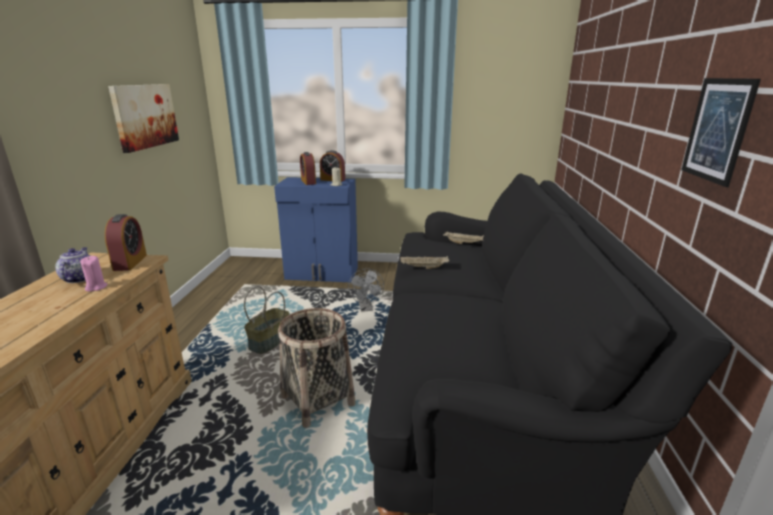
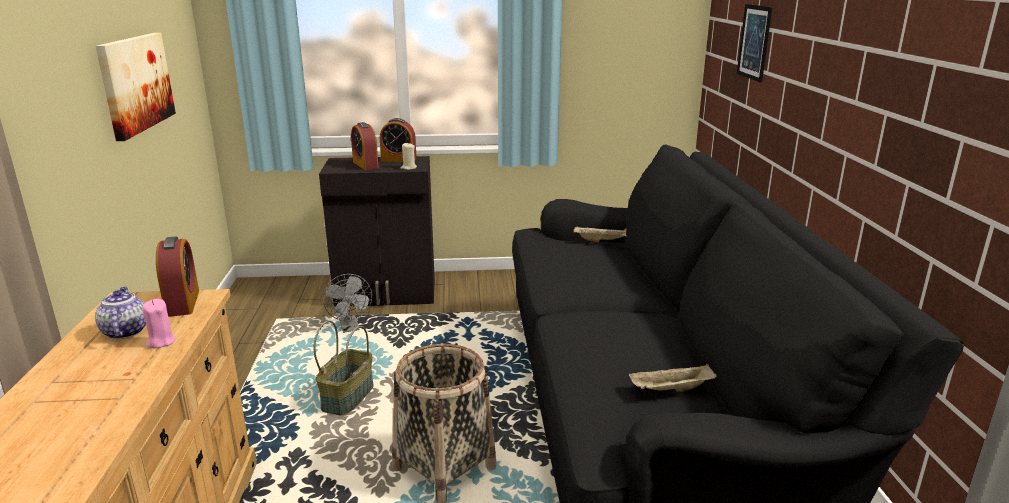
camera: 10 degrees left, 0 degrees up
blue cabinet [274,177,358,282] -> black cabinet [319,156,435,307]
grey fan [348,268,384,312] -> grey fan moved to [323,274,372,333]
beige tray [400,256,449,269] -> beige tray moved to [629,364,716,392]
picture [681,78,761,187] -> picture moved to [737,4,772,83]

